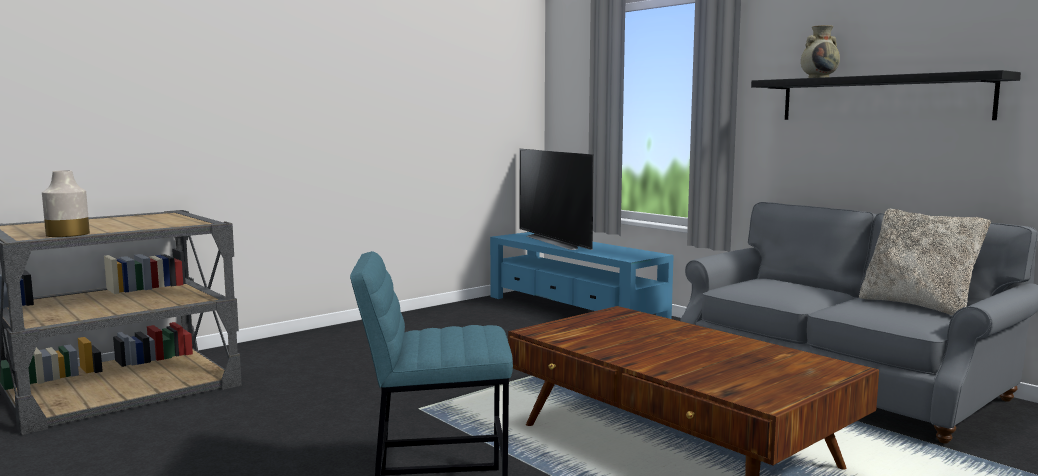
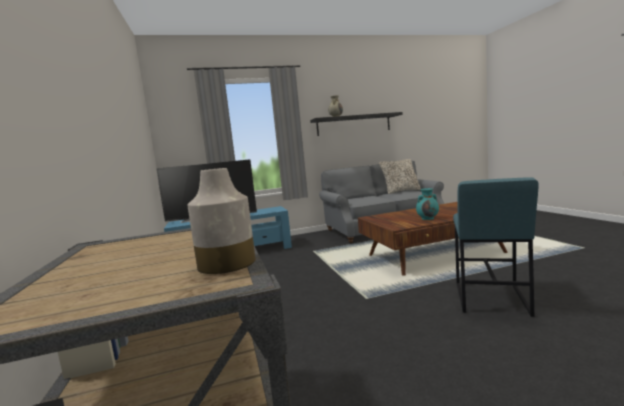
camera: 65 degrees left, 0 degrees up
none -> turquoise vase [416,188,439,220]

